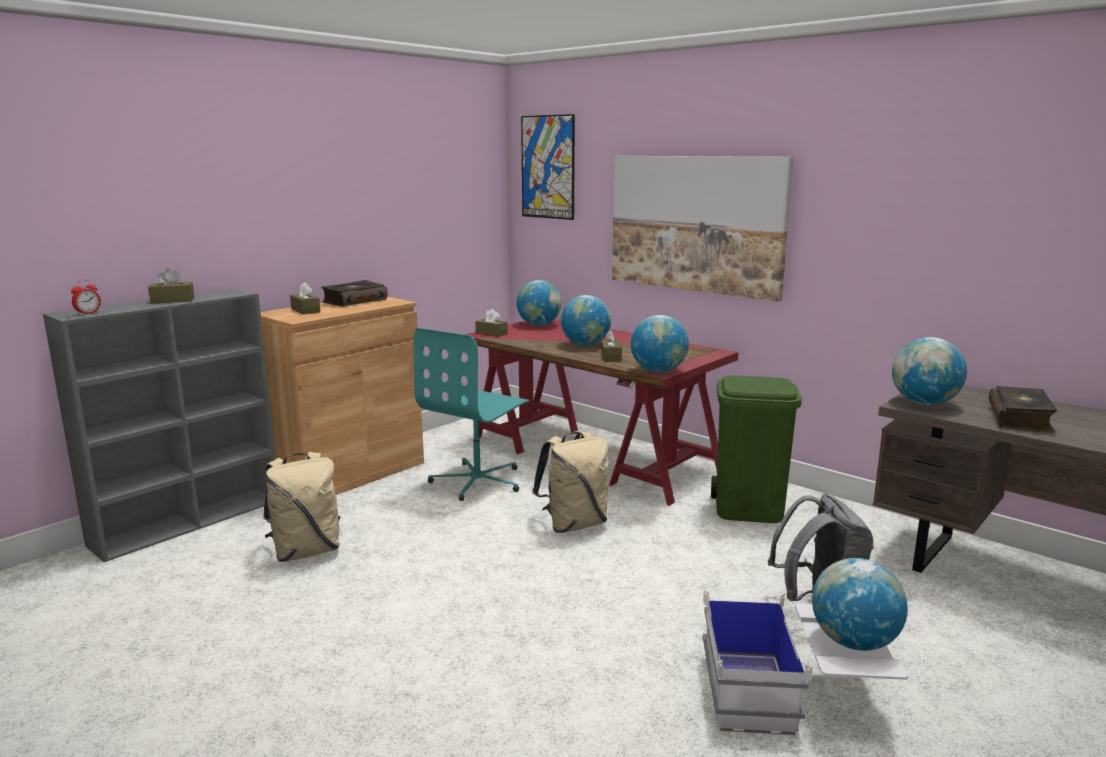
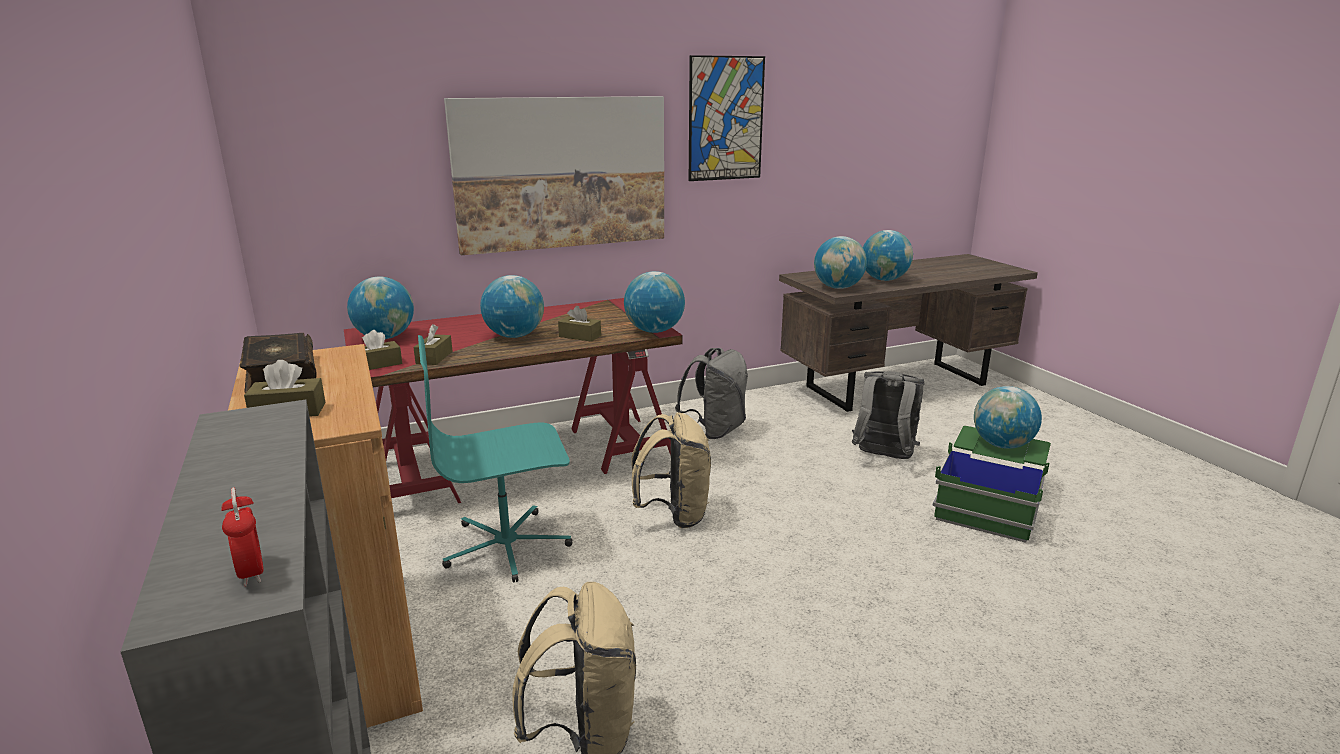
camera: 65 degrees left, 5 degrees up
brown tissue box [148,268,195,303] -> brown tissue box moved to [413,324,453,365]
turquoise office chair [414,328,529,501] -> turquoise office chair turned 105 degrees clockwise [418,335,572,583]
picture [521,114,575,220] -> picture moved to [689,55,765,181]
white storage box [703,590,908,735] -> green storage box [932,426,1051,543]
green trash can [711,376,802,523] -> grey backpack [675,348,748,439]
book [989,386,1057,432] -> globe [863,230,913,281]

